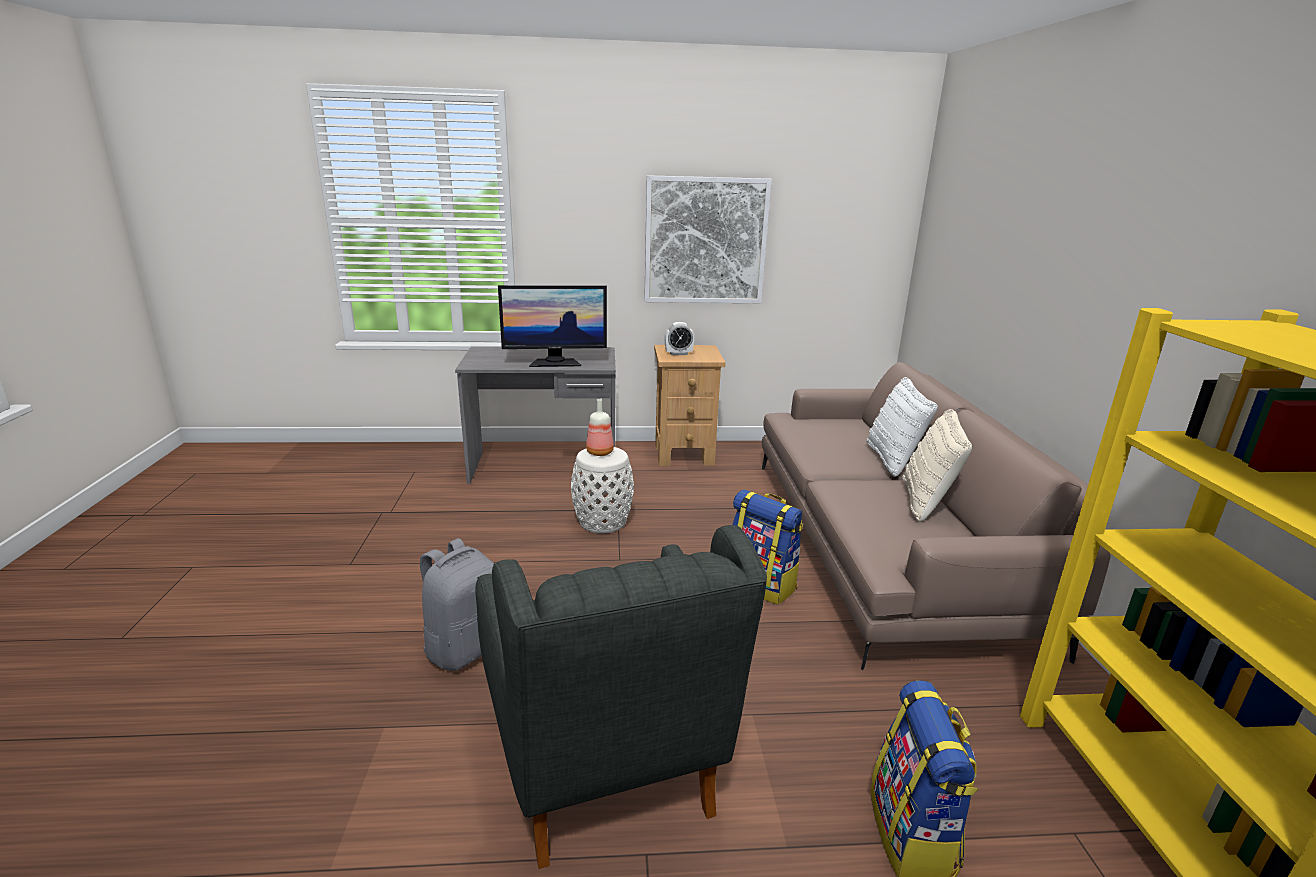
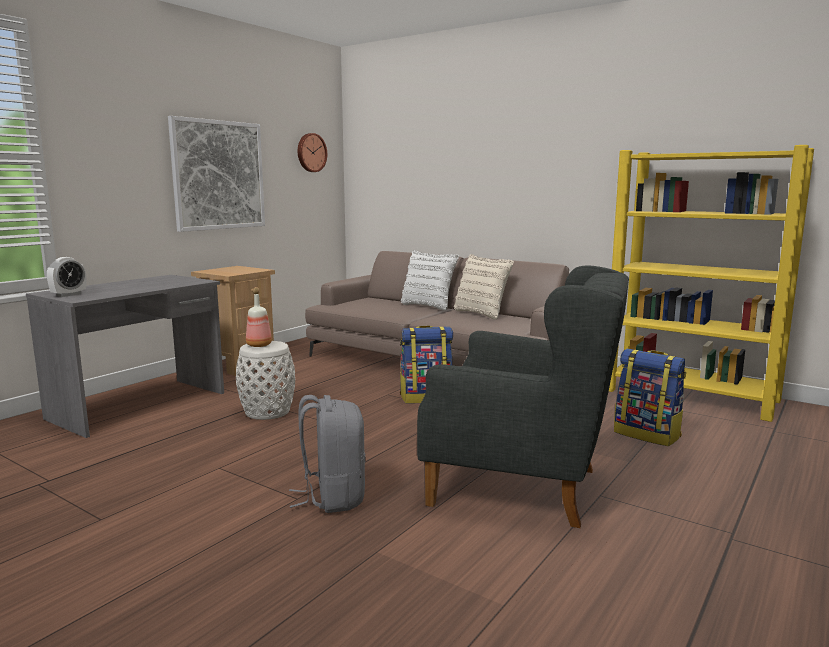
camera: 50 degrees left, 10 degrees down
monitor [498,285,607,367] -> none
alarm clock [664,322,694,355] -> alarm clock moved to [47,257,86,297]
none -> wall clock [298,133,327,172]

